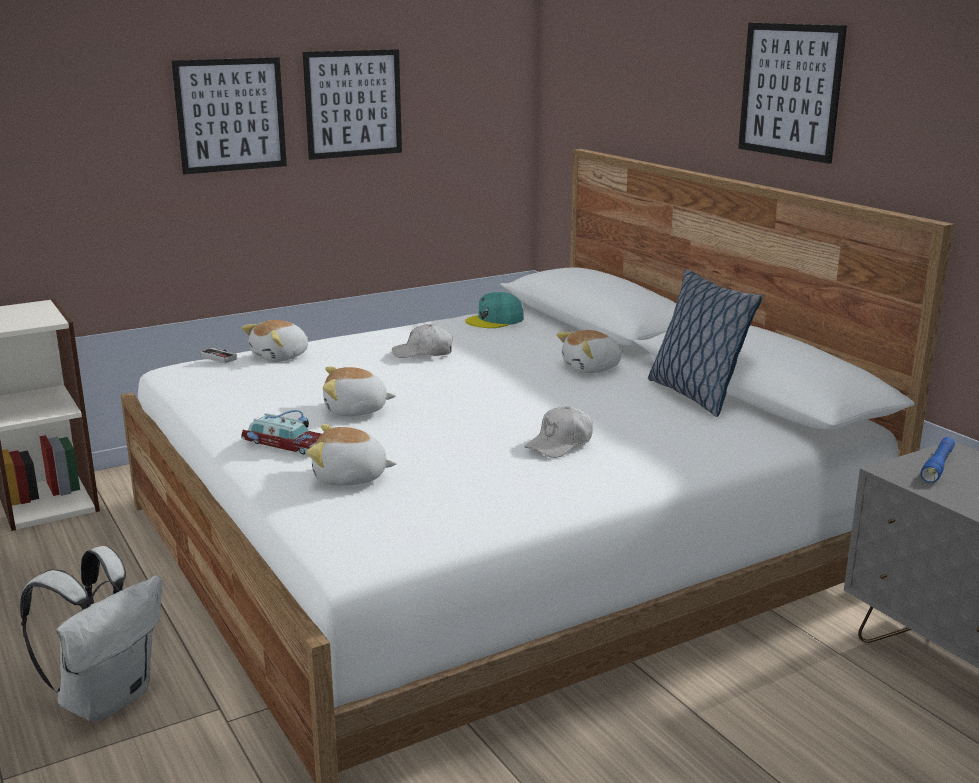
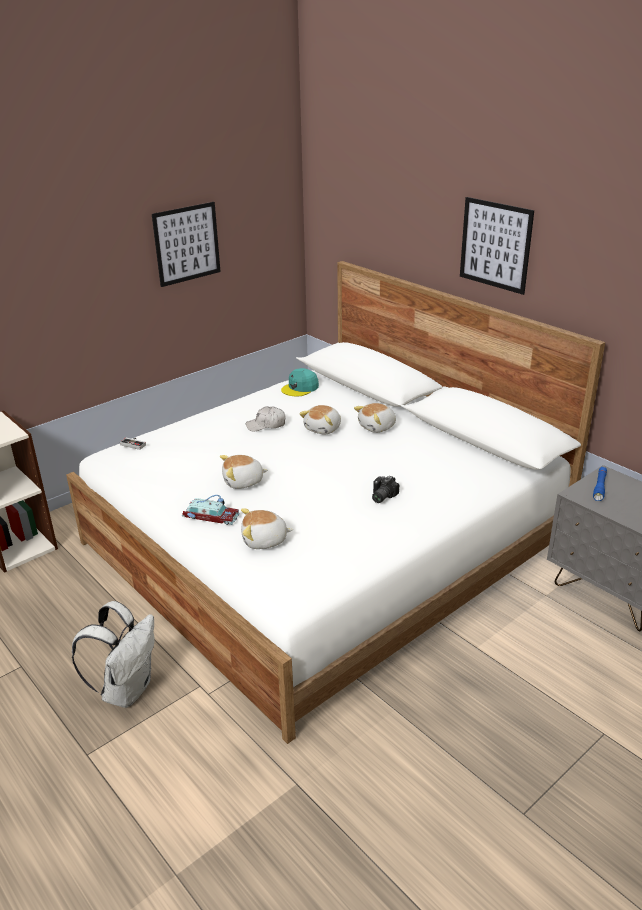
camera: 10 degrees left, 10 degrees up
picture [172,57,287,174] -> none
plush toy [242,320,308,362] -> plush toy moved to [299,405,341,435]
white cap [525,406,593,458] -> camera [372,476,399,503]
pillow [648,269,762,417] -> none

